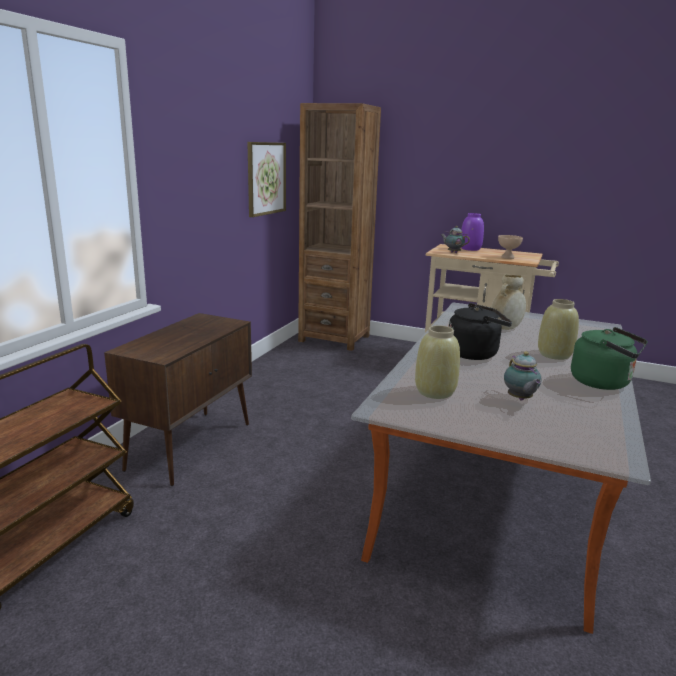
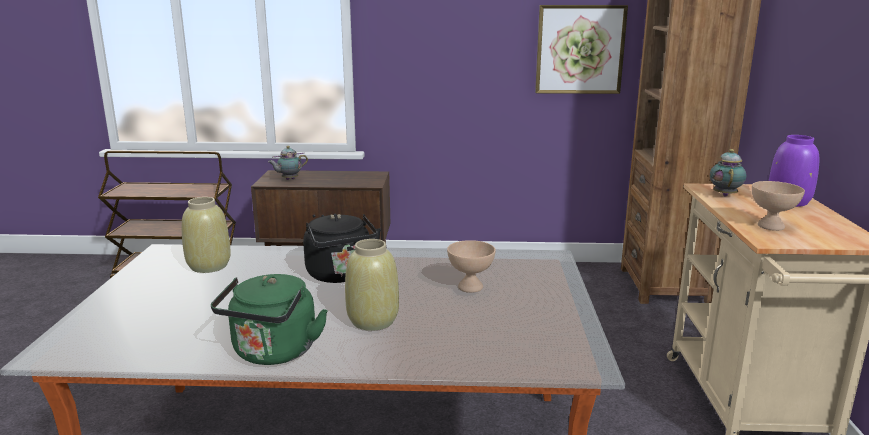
camera: 70 degrees right, 0 degrees up
beige vase [491,274,526,330] -> beige bowl [447,240,495,293]
teapot [504,351,541,401] -> teapot moved to [268,146,308,180]

